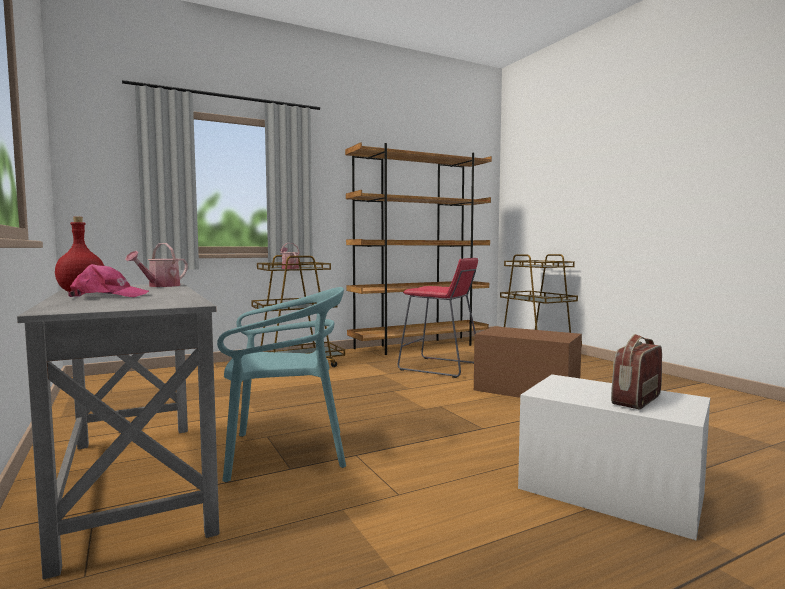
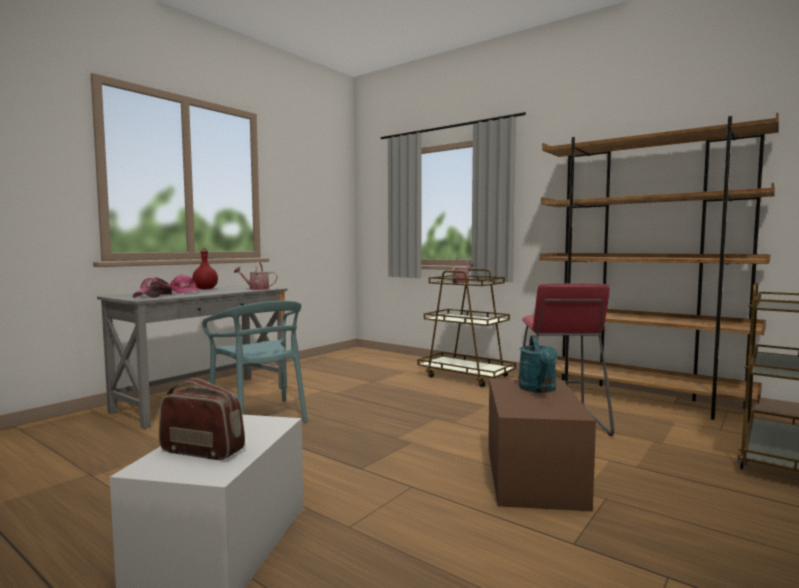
camera: 65 degrees right, 0 degrees up
none -> cap [133,277,172,298]
none -> turquoise watering can [519,335,557,393]

